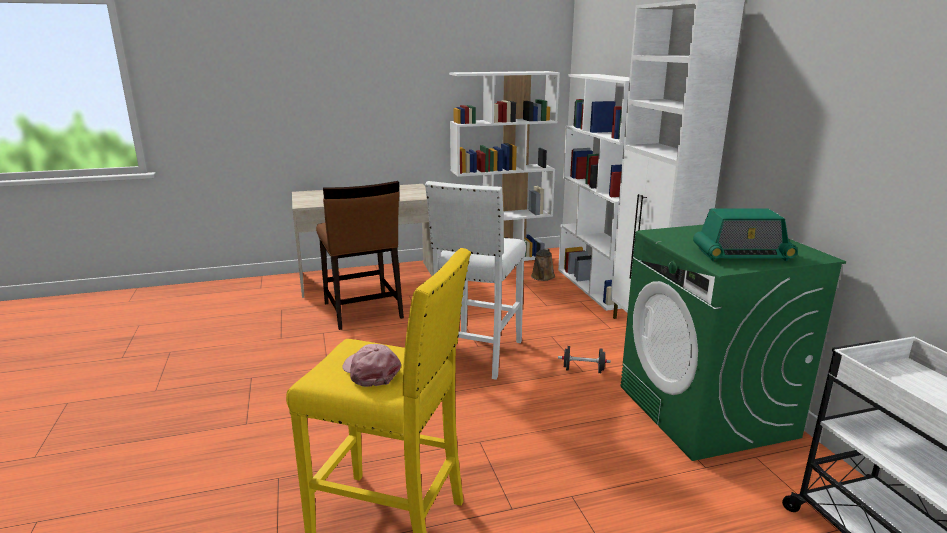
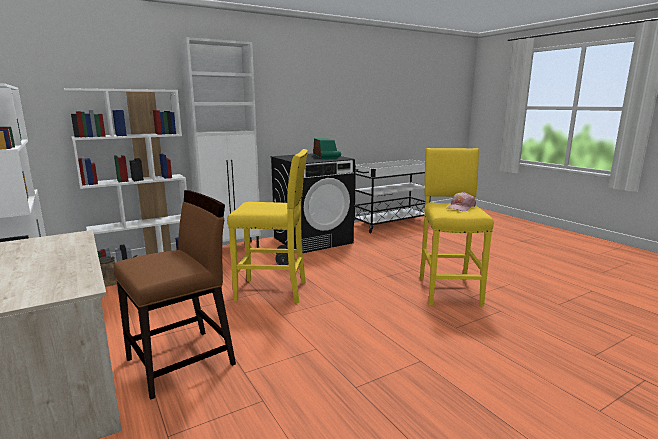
camera: 105 degrees left, 5 degrees down
white stool [425,181,526,380] -> yellow stool [227,149,308,303]
green washing machine [620,225,846,461] -> black washing machine [270,153,355,253]

